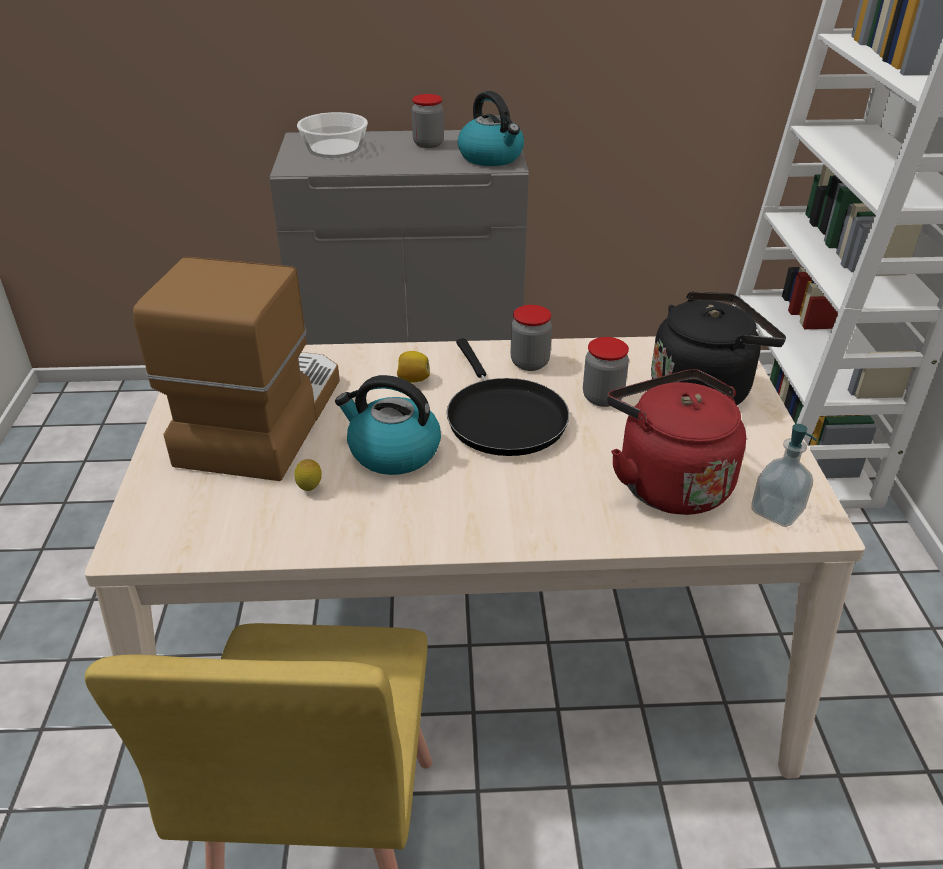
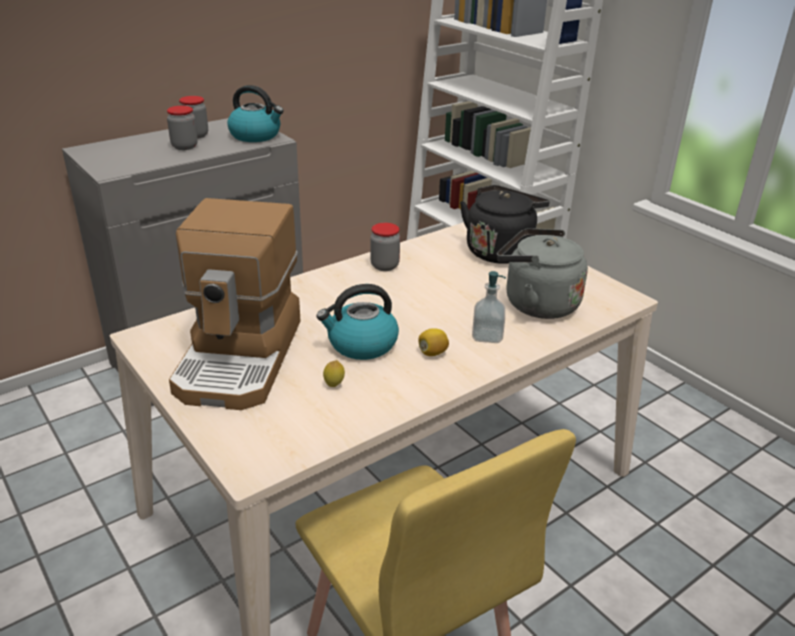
camera: 35 degrees left, 5 degrees down
coffee machine [133,257,340,481] -> coffee machine turned 150 degrees counterclockwise [169,198,300,410]
bowl [297,112,368,158] -> none
lemon [397,351,430,382] -> lemon moved to [418,328,449,356]
black frying pan [447,338,569,456] -> none
jar [583,337,629,407] -> jar moved to [167,106,198,150]
red kettle [607,369,746,515] -> grey kettle [497,228,588,319]
soap dispenser [751,424,817,527] -> soap dispenser moved to [472,271,506,343]

